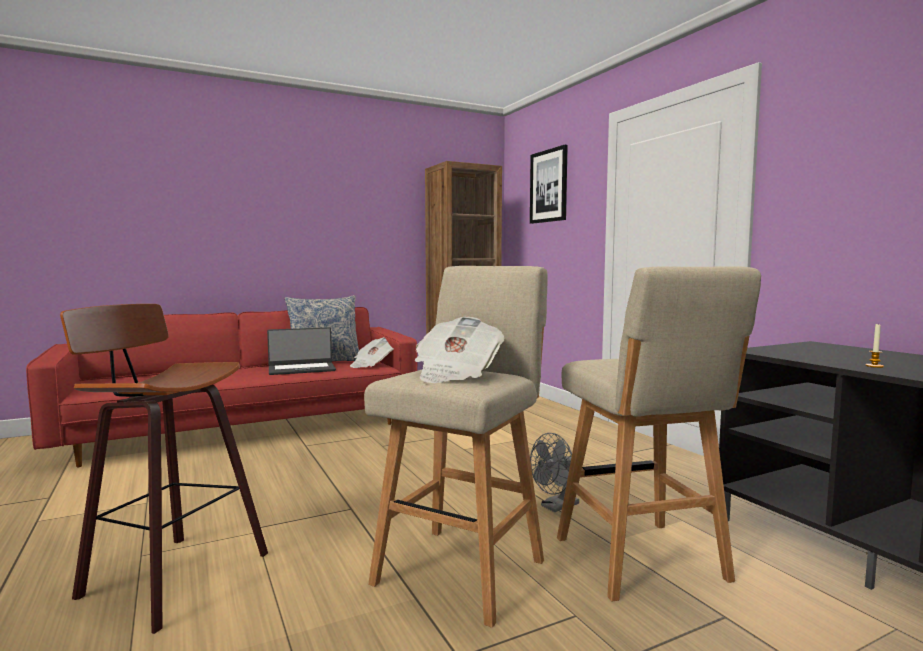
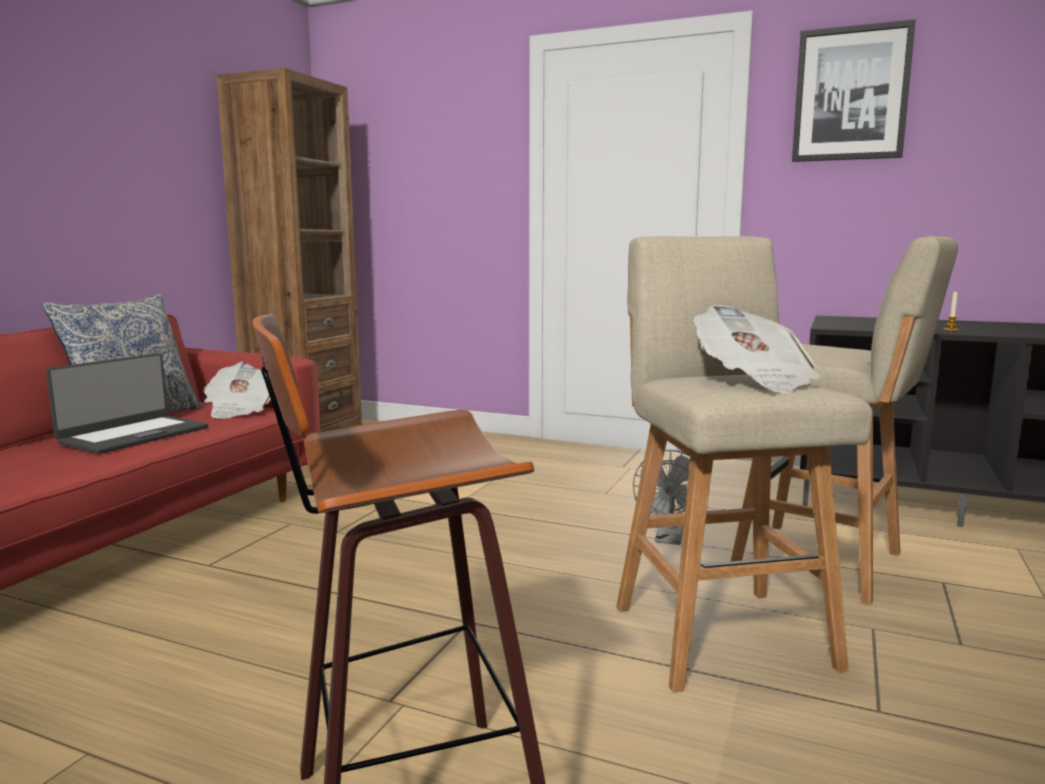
camera: 40 degrees left, 5 degrees up
picture [530,145,568,224] -> picture moved to [792,20,915,162]

